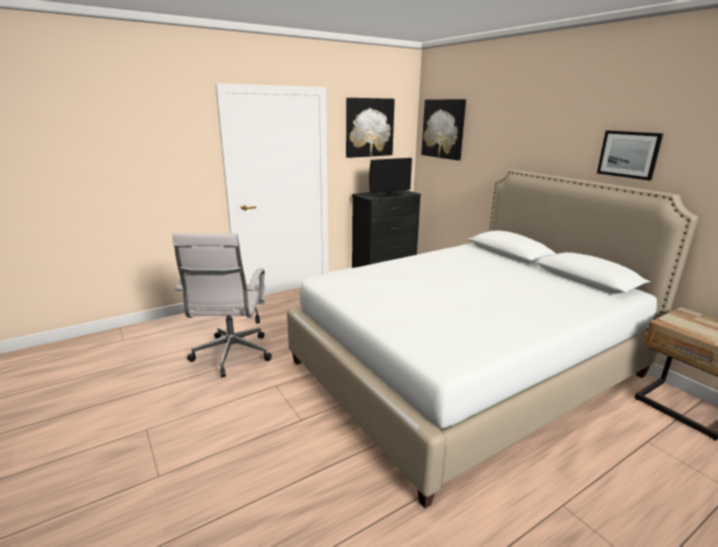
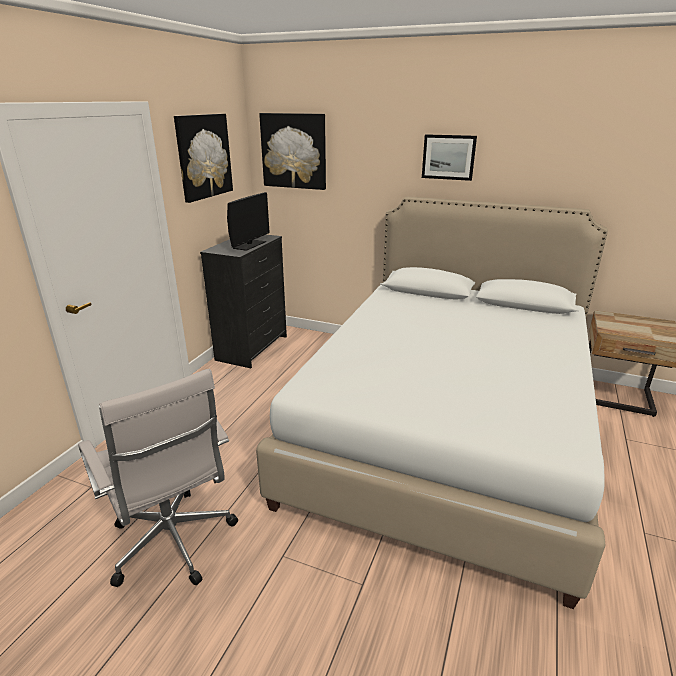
camera: 35 degrees left, 5 degrees up
picture [597,130,663,181] -> picture moved to [422,134,477,181]

